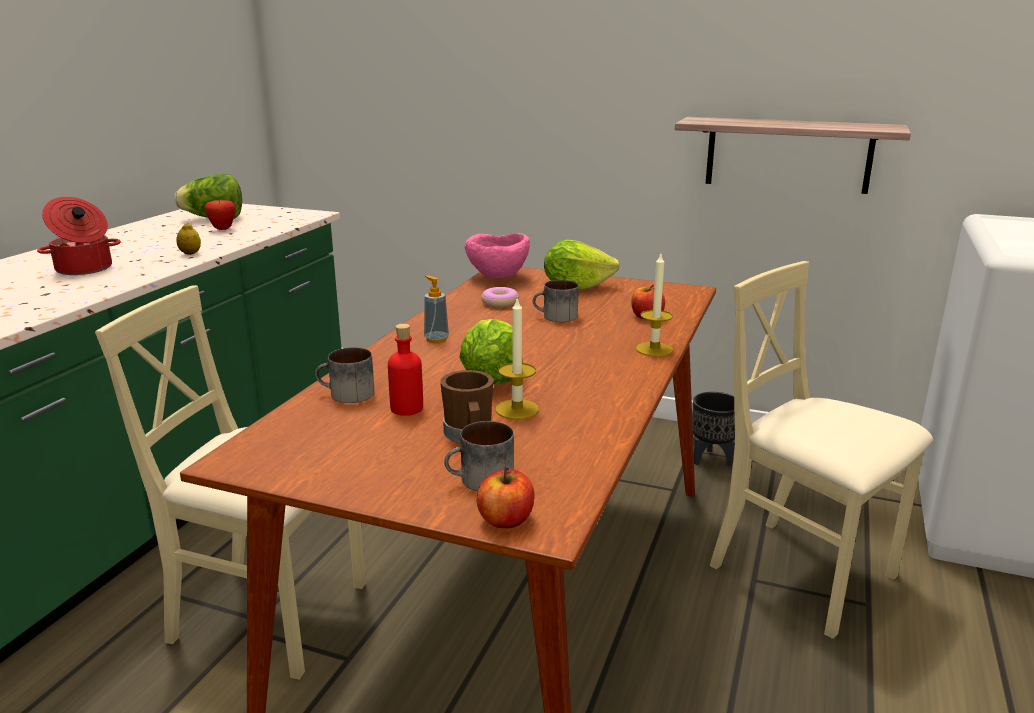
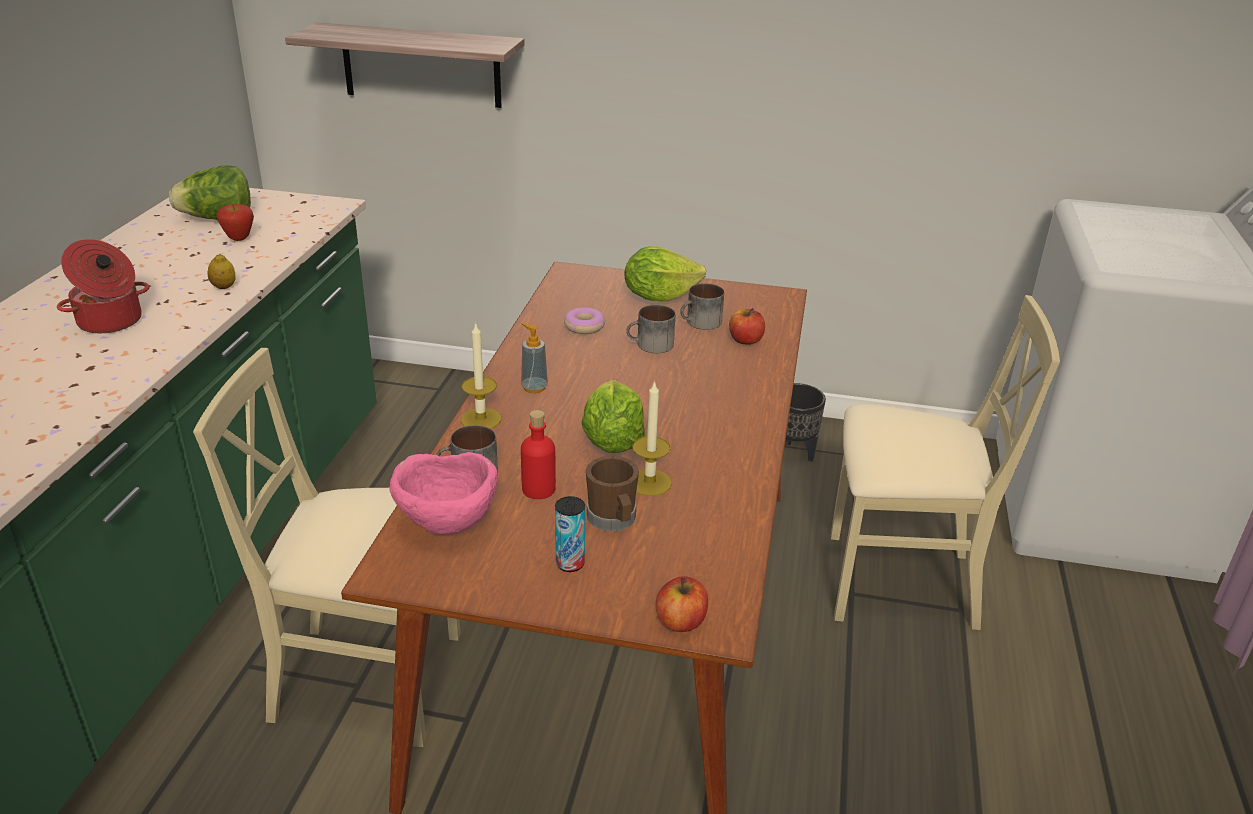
camera: 10 degrees left, 10 degrees up
mug [444,421,514,491] -> mug moved to [680,283,724,330]
pink bowl [464,233,530,278] -> pink bowl moved to [389,452,498,534]
candle [636,254,673,357] -> candle moved to [461,322,501,429]
shelf [675,117,911,194] -> shelf moved to [285,22,525,108]
beige chair [710,261,933,639] -> beige chair turned 150 degrees clockwise [831,295,1060,630]
none -> can [555,496,585,572]

